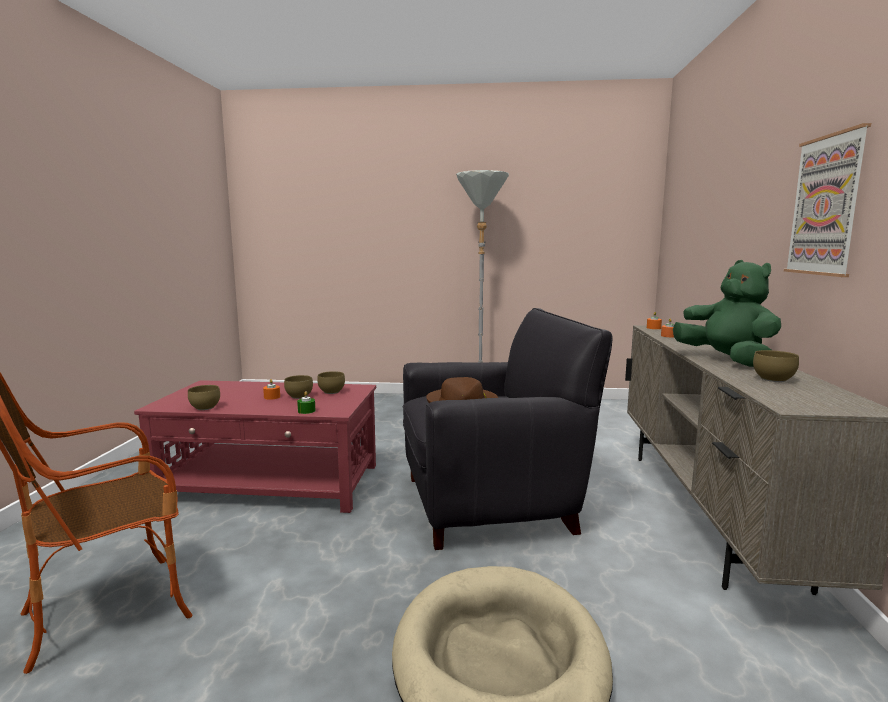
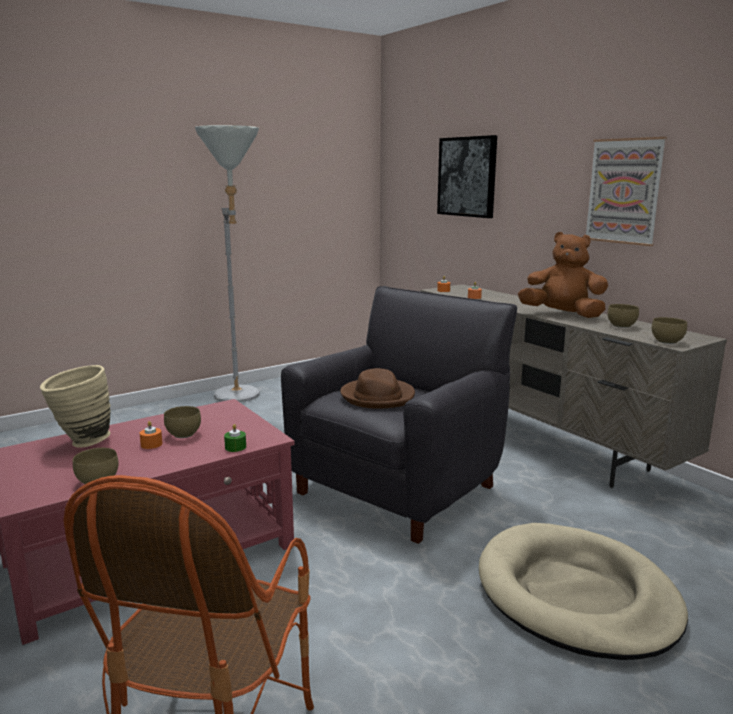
camera: 40 degrees left, 5 degrees up
brown bowl [317,371,345,394] -> brown bowl moved to [652,317,687,344]
green plush toy [673,260,781,367] -> brown plush toy [518,232,608,318]
none -> beige vase [40,365,111,448]
none -> picture [437,135,497,218]

